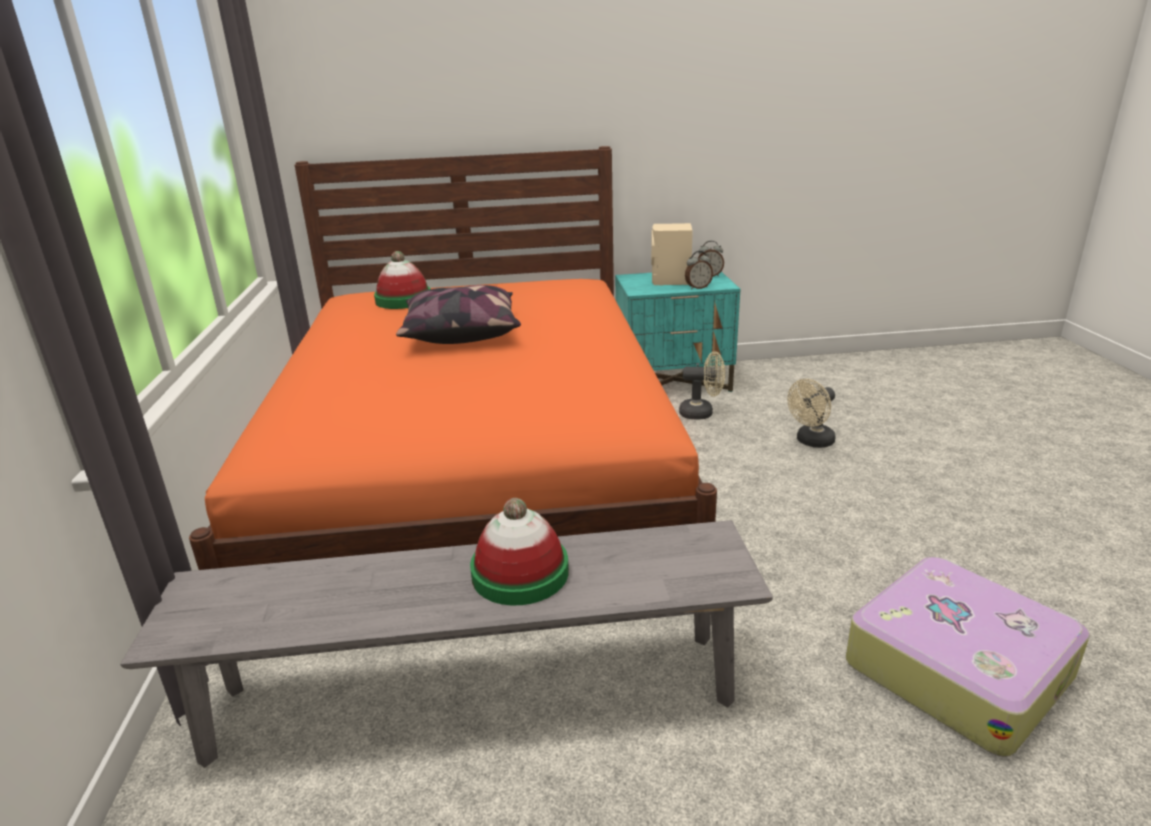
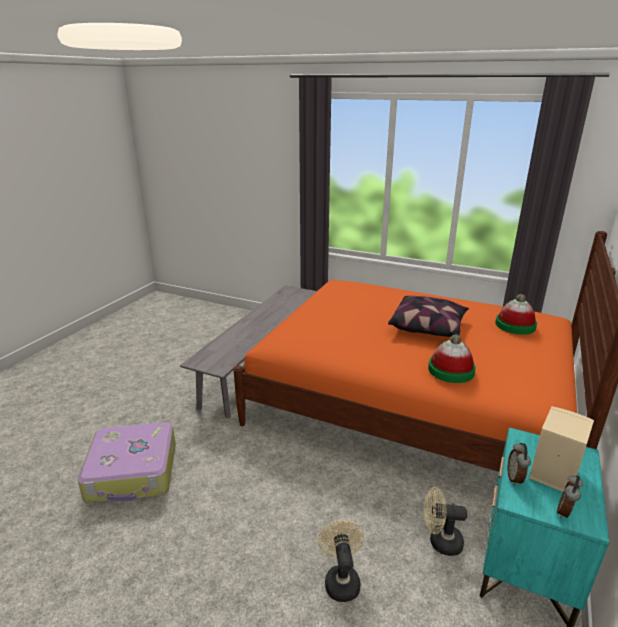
camera: 120 degrees right, 0 degrees up
hat [470,498,569,605] -> hat moved to [428,335,476,383]
beige fan [679,351,725,419] -> beige fan turned 60 degrees clockwise [424,487,467,556]

